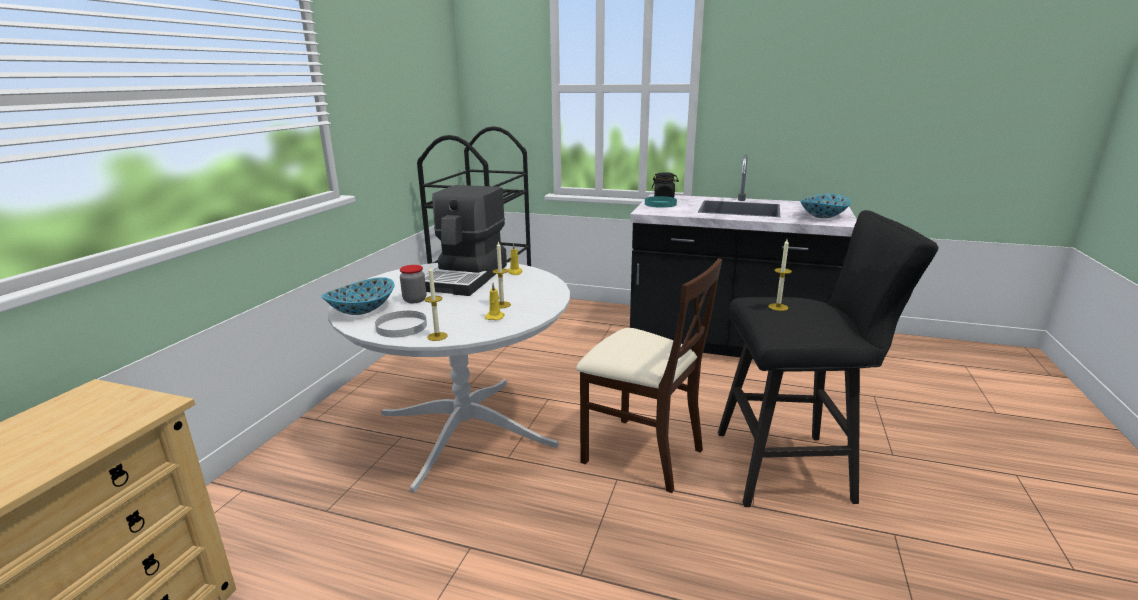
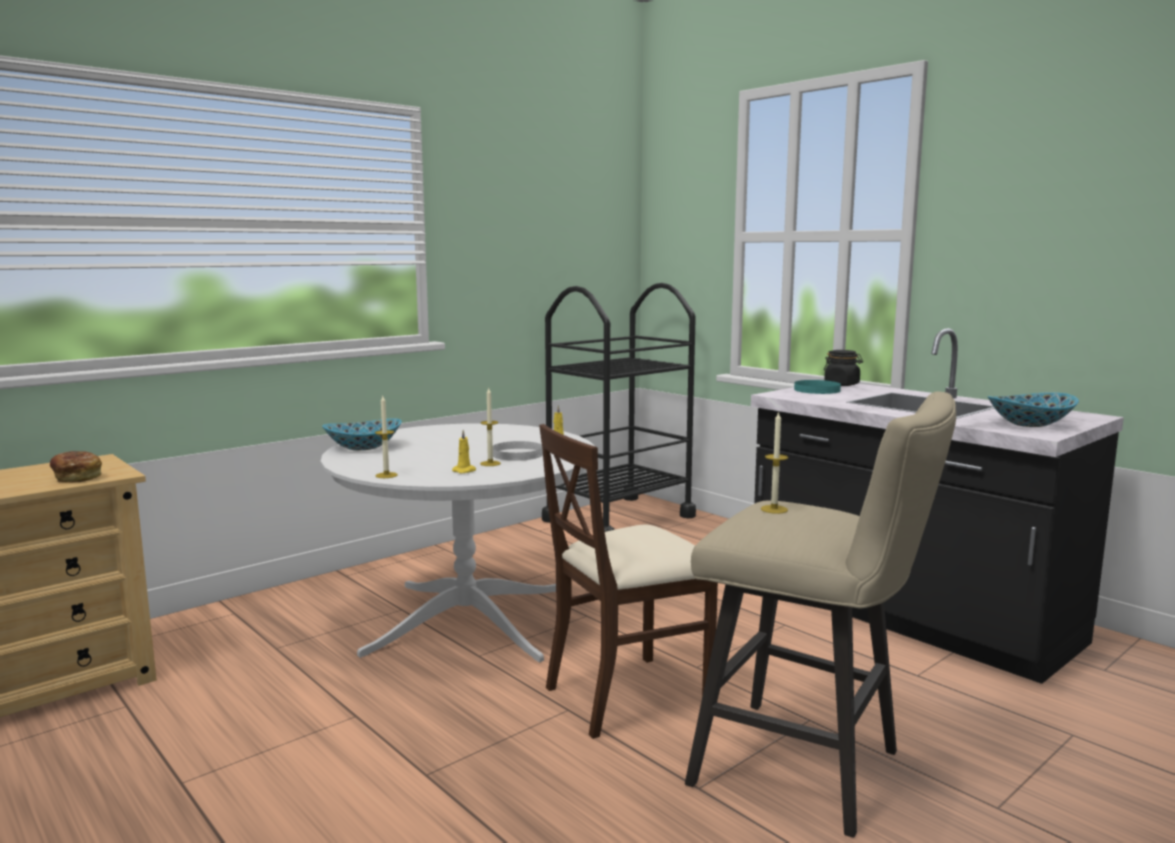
camera: 30 degrees right, 10 degrees down
white plate [375,311,427,337] -> white plate moved to [493,441,543,461]
jar [400,265,426,303] -> none
coffee machine [425,185,507,296] -> none
beige chair [576,258,722,493] -> beige chair turned 90 degrees clockwise [539,424,718,739]
black stool [718,210,939,507] -> beige stool [685,391,956,838]
none -> bread [50,451,102,482]

